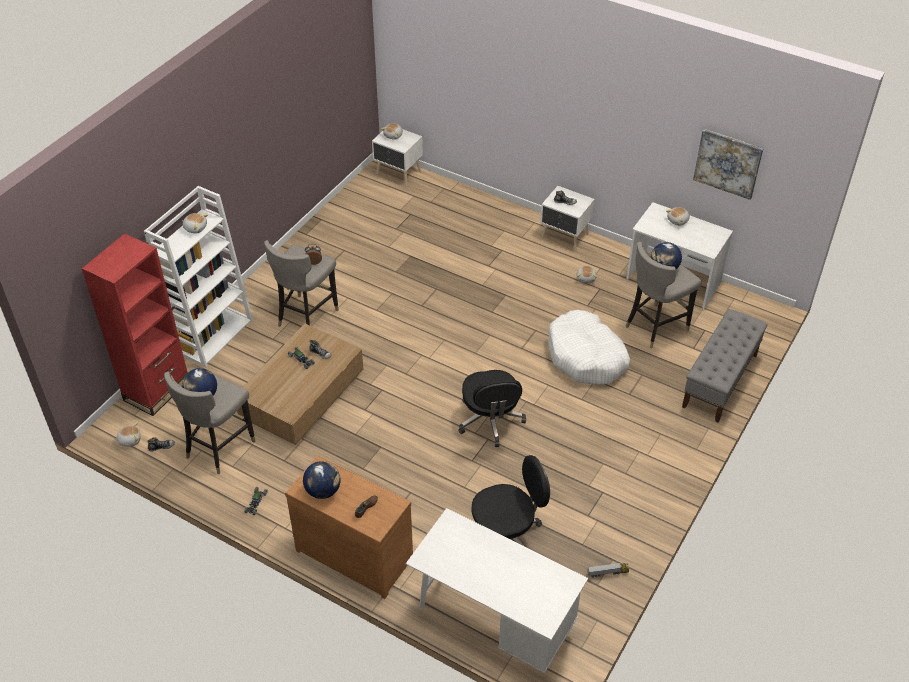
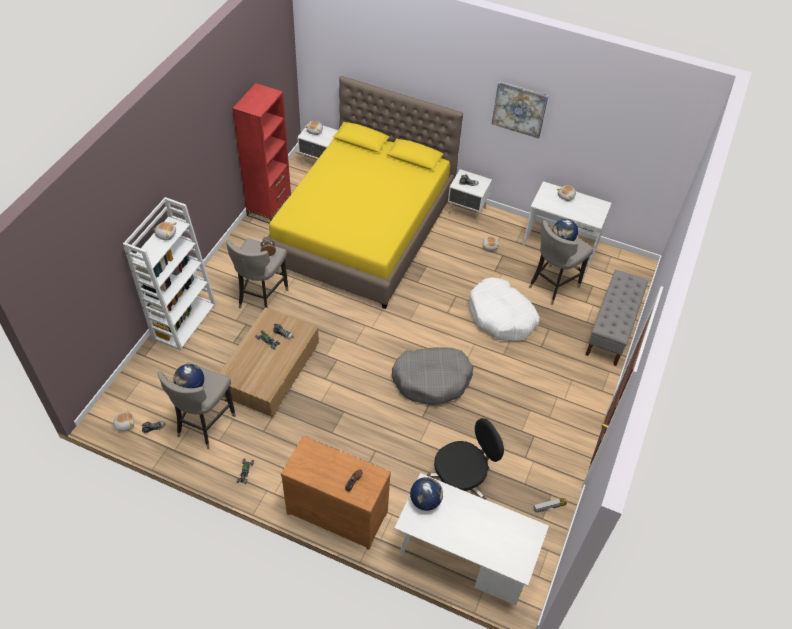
camera: 10 degrees left, 5 degrees up
red bookcase [82,233,188,416] -> red bookcase moved to [232,83,291,224]
globe [303,461,340,499] -> globe moved to [410,477,443,511]
black office chair [458,370,526,447] -> grey dog bed [392,347,473,405]
picture [693,129,764,200] -> picture moved to [492,81,548,139]
none -> yellow bed [262,76,463,309]

